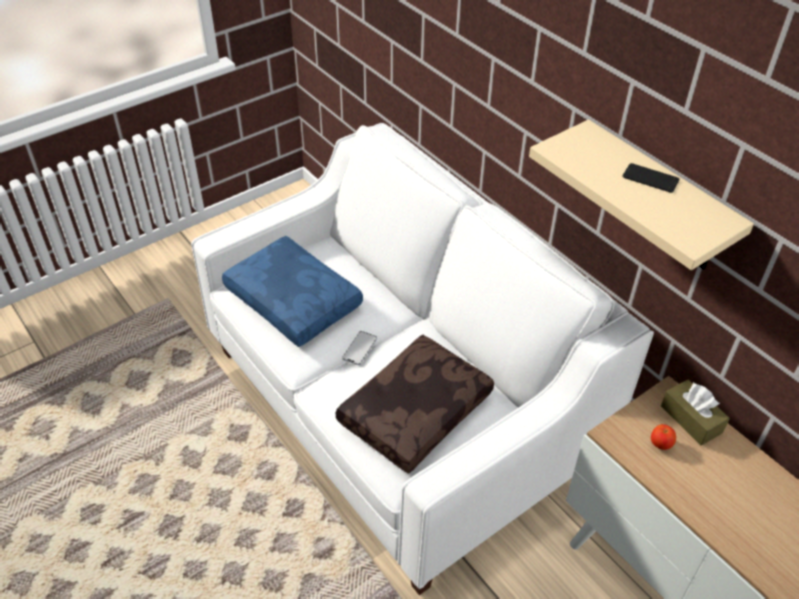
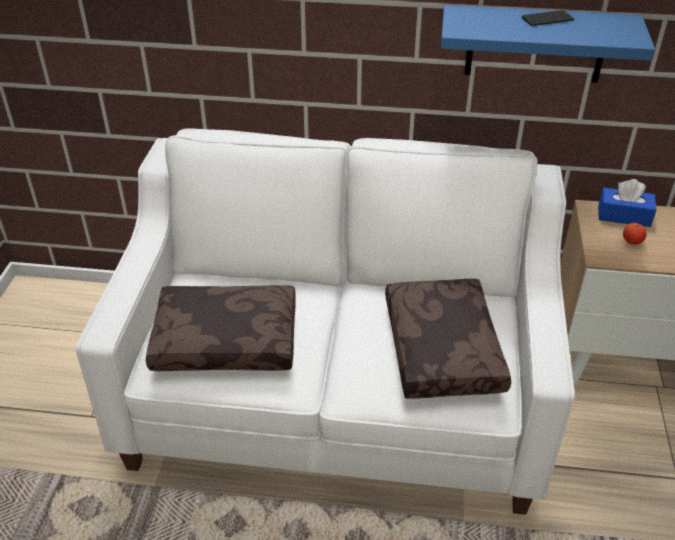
camera: 45 degrees left, 5 degrees down
blue pillow [222,236,363,347] -> brown pillow [146,285,296,371]
phone [342,331,377,365] -> none
beige shelf [529,119,754,270] -> blue shelf [441,5,655,83]
brown tissue box [661,380,730,446] -> blue tissue box [598,179,657,227]

